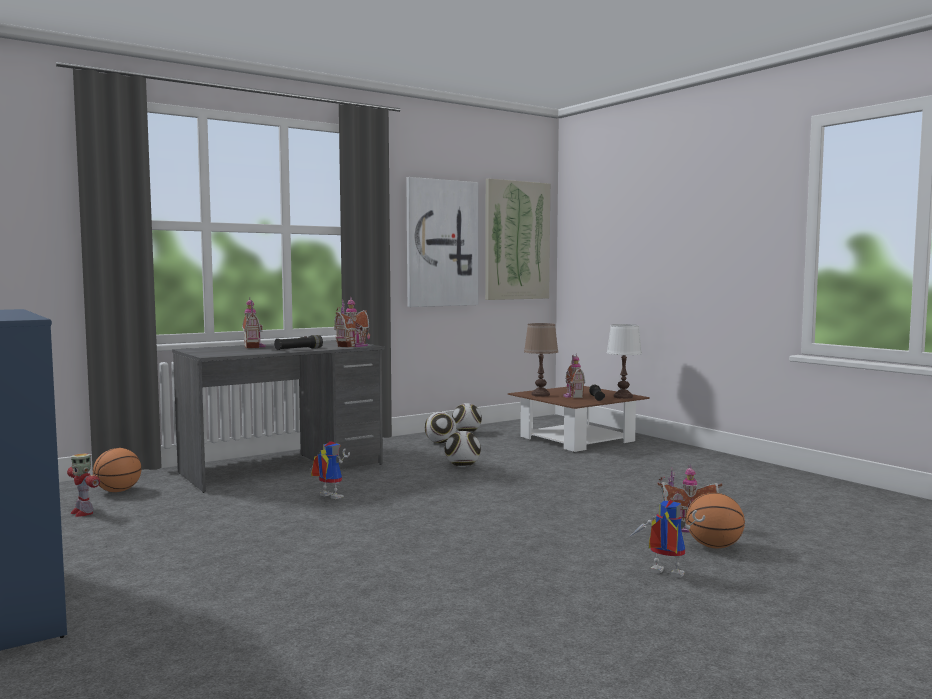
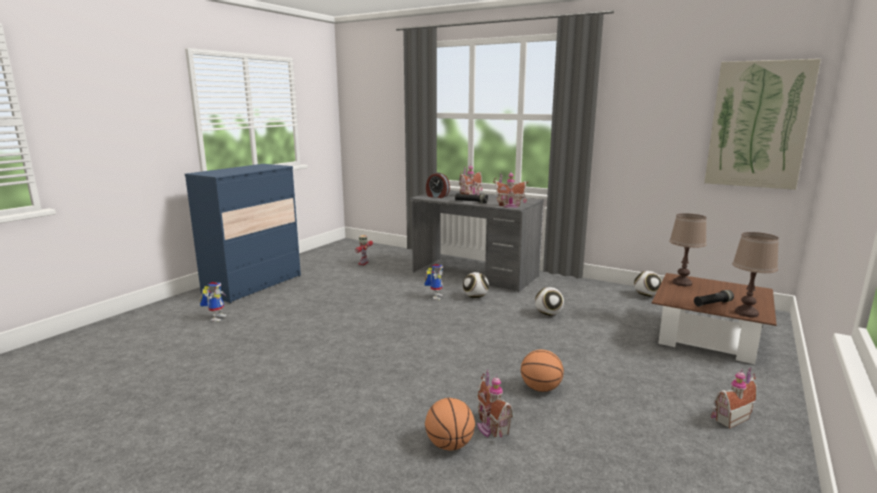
camera: 65 degrees right, 10 degrees up
basketball [93,448,141,492] -> basketball moved to [521,349,564,392]
picture [406,177,479,307] -> none
football [424,412,456,443] -> football moved to [463,272,489,299]
toy house [563,354,586,398] -> toy house moved to [711,367,757,429]
white table lamp [607,324,642,399] -> brown table lamp [732,232,779,317]
toy robot [629,500,705,578] -> toy robot moved to [200,282,227,322]
none -> alarm clock [426,172,450,198]

